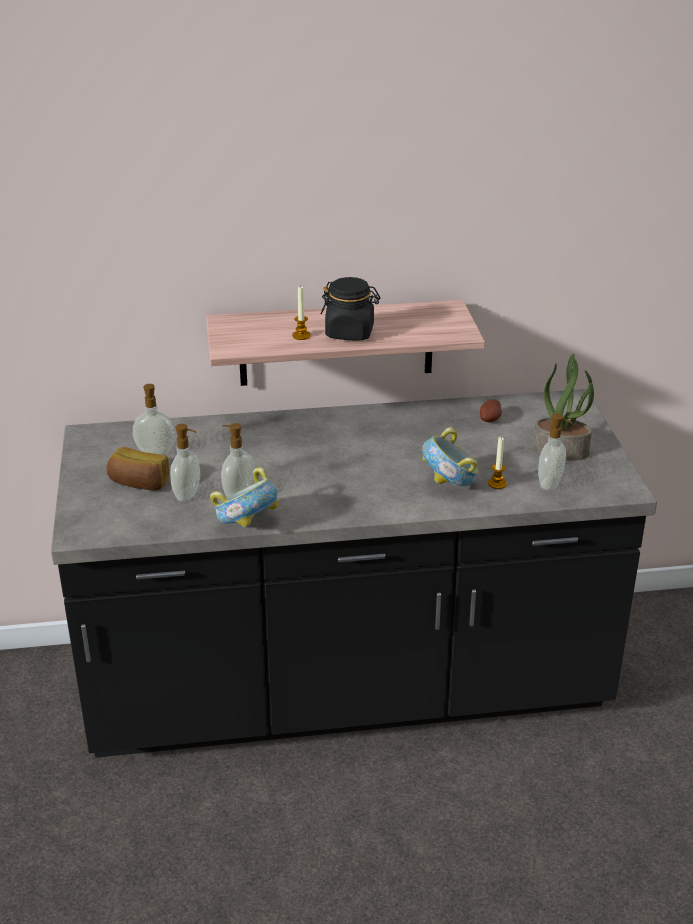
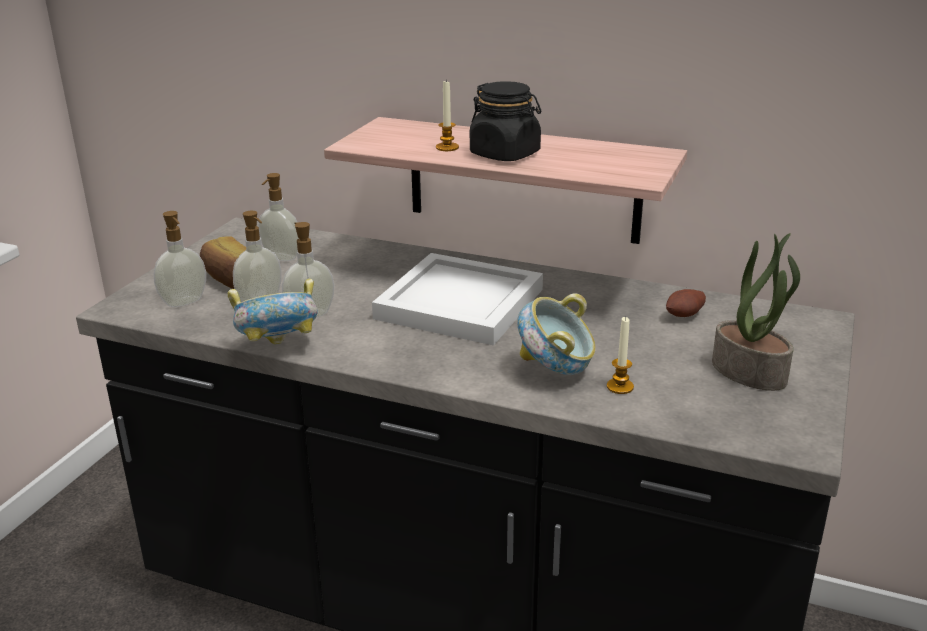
camera: 30 degrees right, 5 degrees down
soap dispenser [538,413,572,490] -> soap dispenser moved to [153,211,206,307]
none -> white tray [372,253,543,346]

